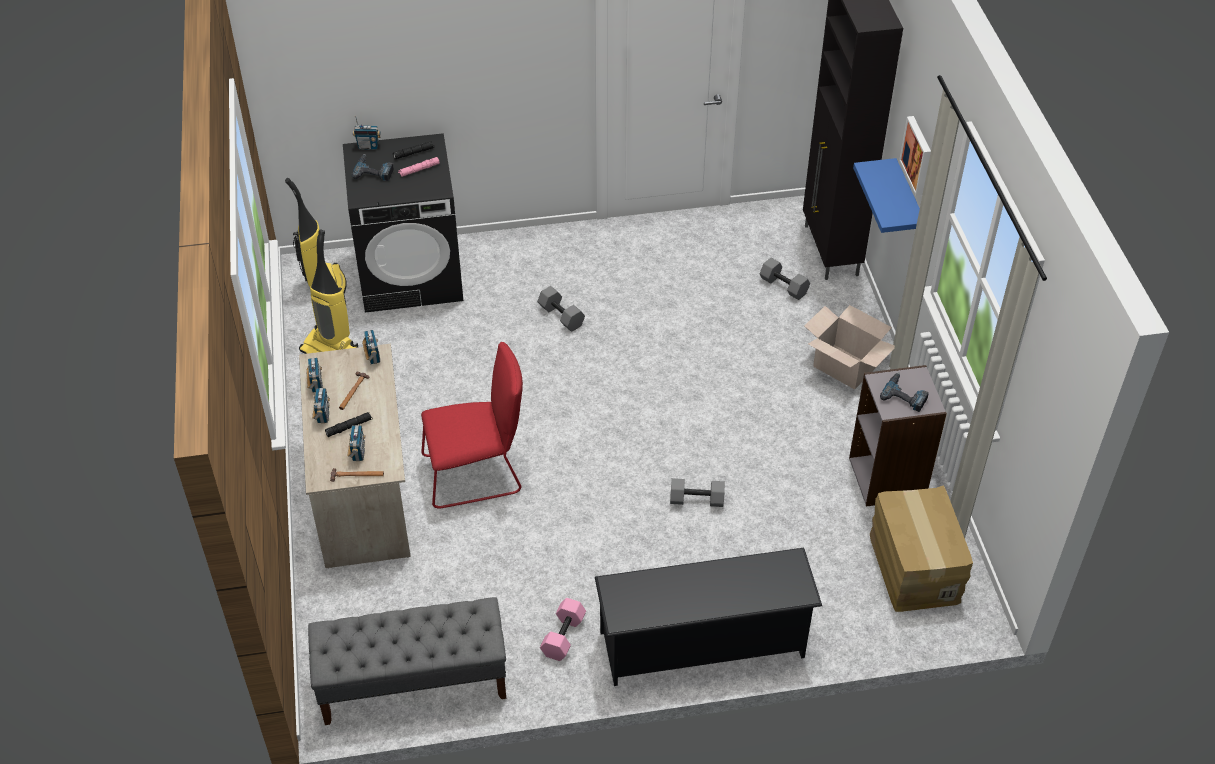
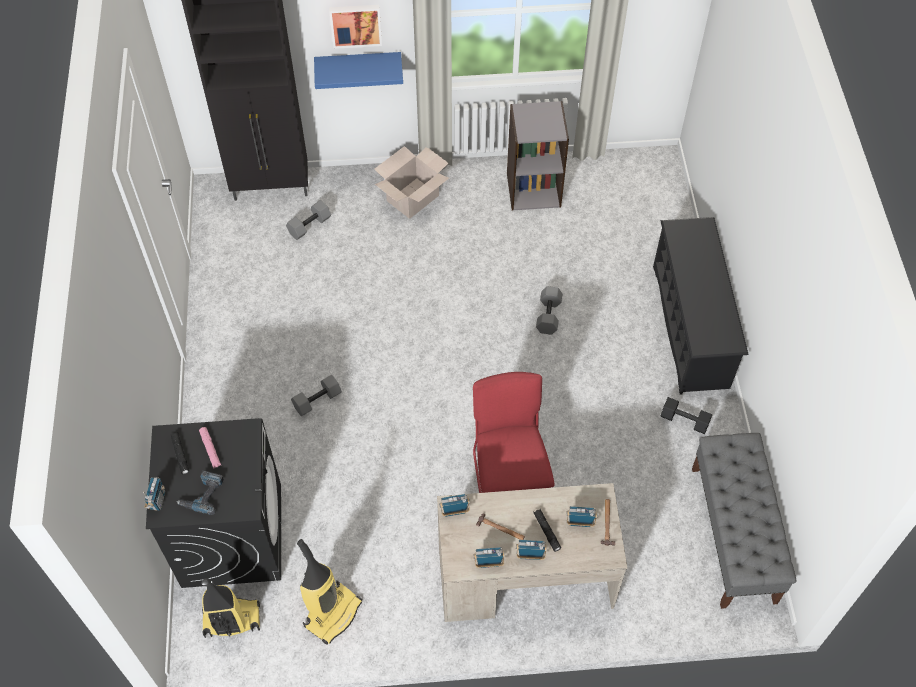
camera: 85 degrees left, 10 degrees up
pink dumbbell [540,598,586,661] -> black dumbbell [660,397,712,434]
cardboard box [870,485,973,612] -> none
power drill [880,372,929,412] -> none

